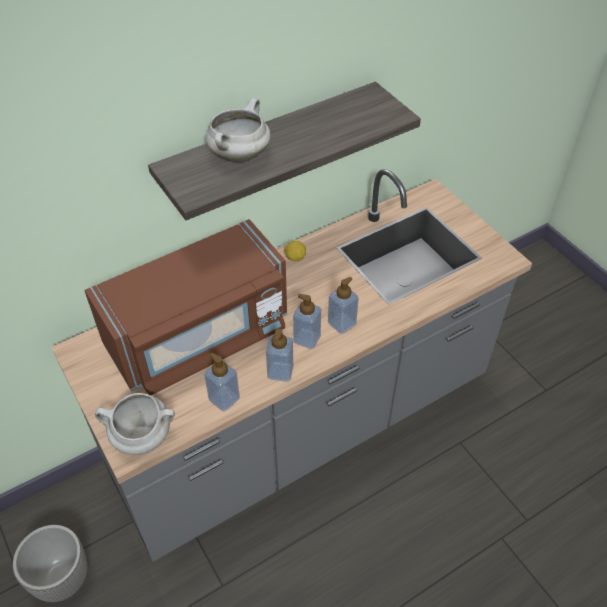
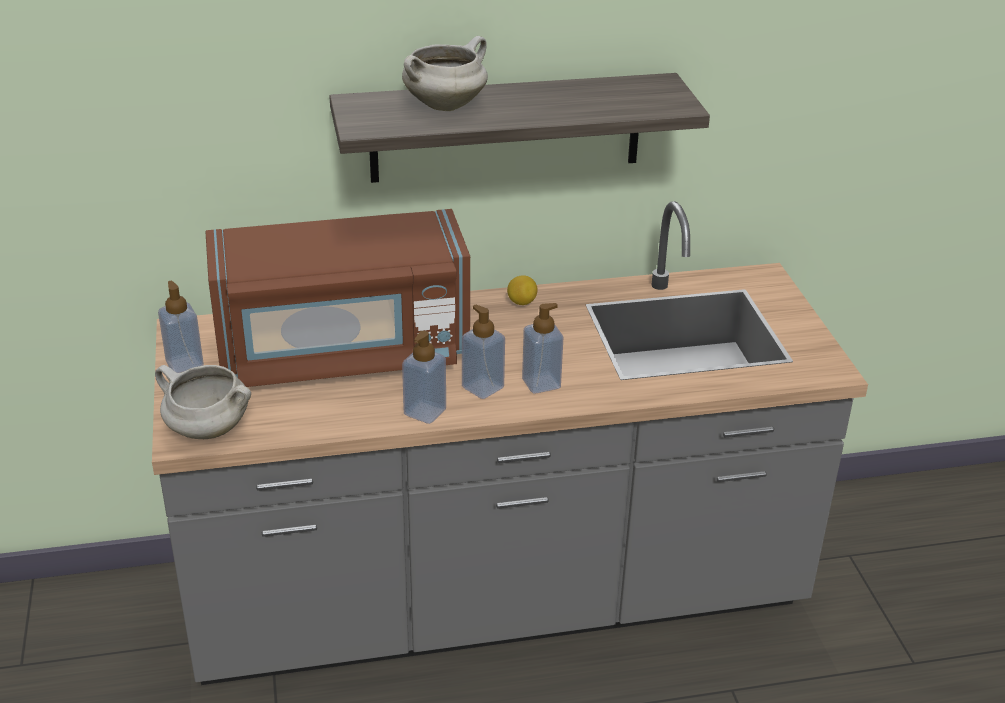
camera: 20 degrees right, 15 degrees down
planter [13,525,87,602] -> none
soap dispenser [204,353,240,411] -> soap dispenser moved to [158,281,204,373]

